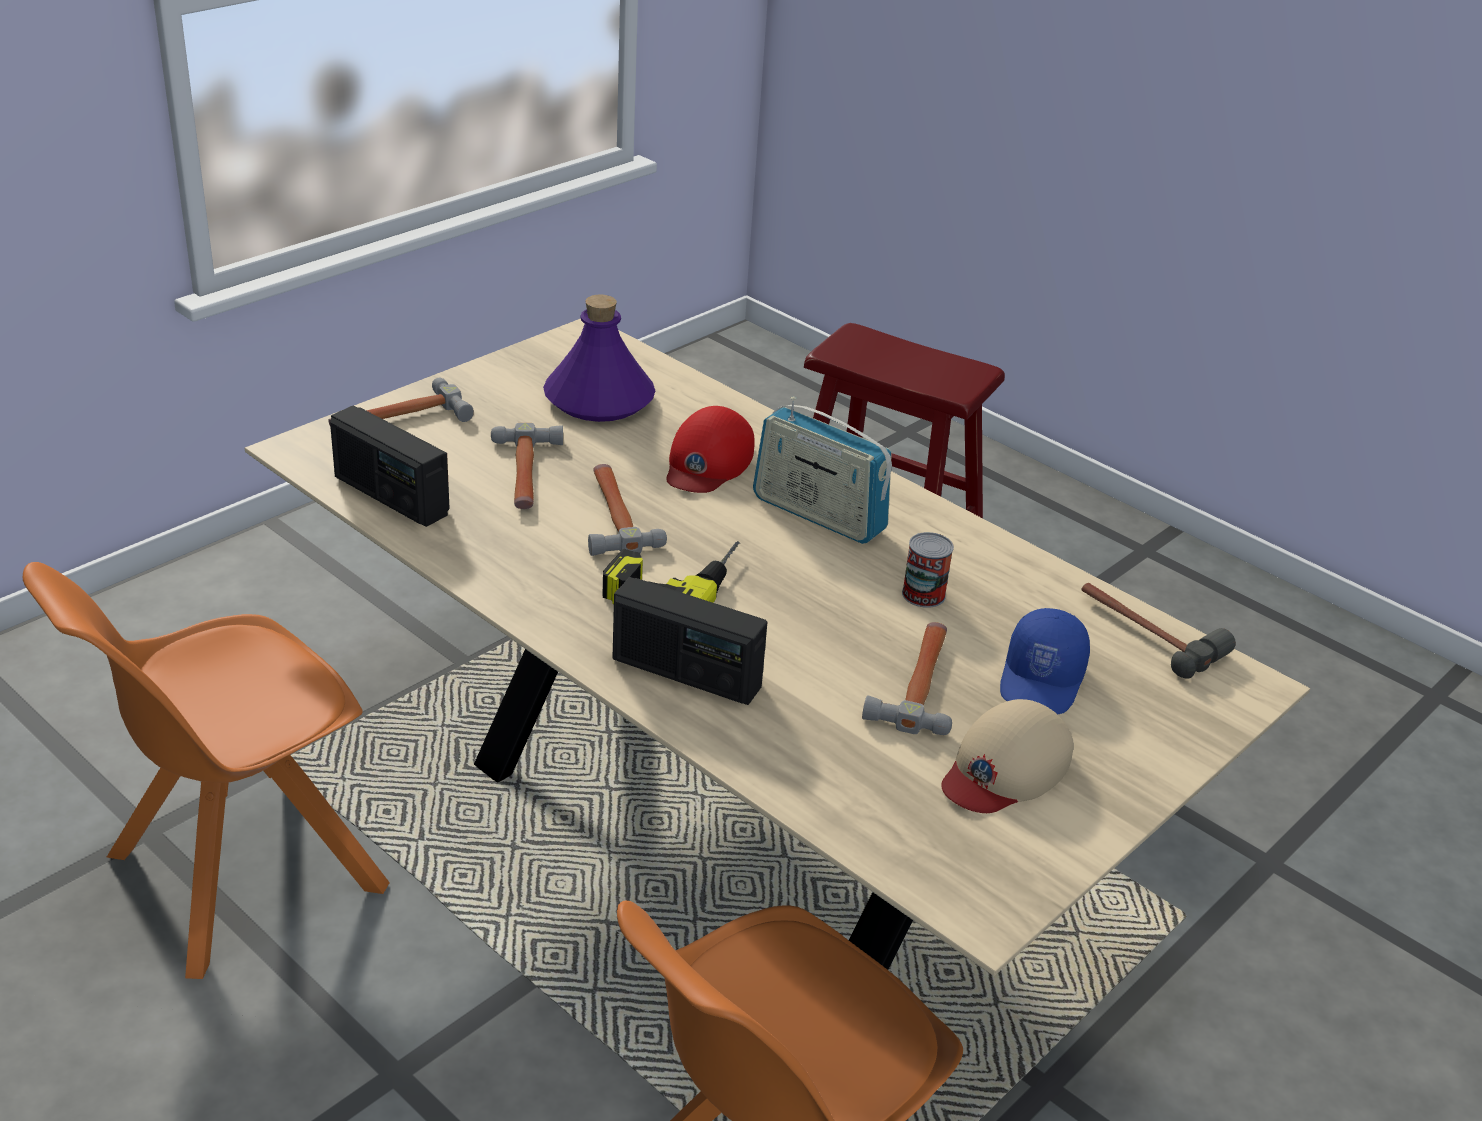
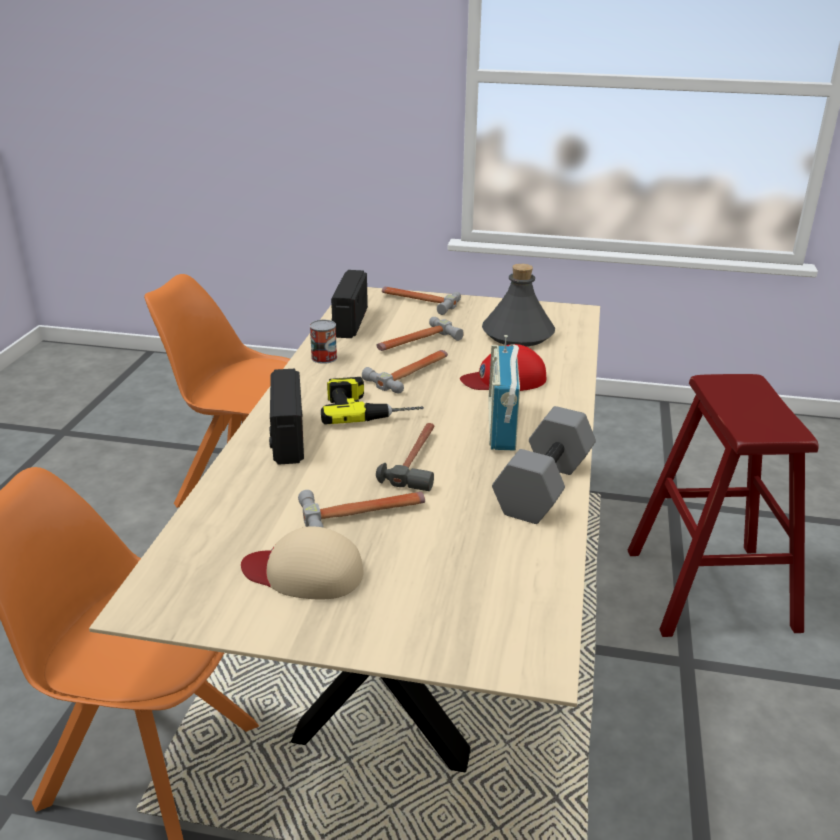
camera: 60 degrees right, 5 degrees down
purple bottle [543,295,655,422] -> grey bottle [482,264,555,347]
can [902,532,954,608] -> can moved to [309,320,337,364]
blue cap [1000,608,1090,714] -> none
hammer [1082,583,1236,679] -> hammer moved to [376,423,434,491]
none -> grey dumbbell [492,406,596,524]

